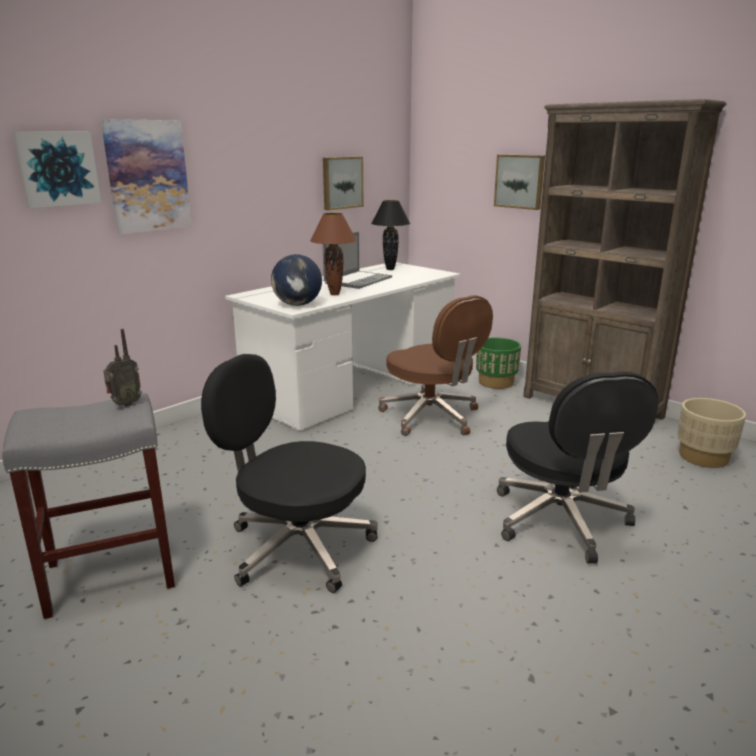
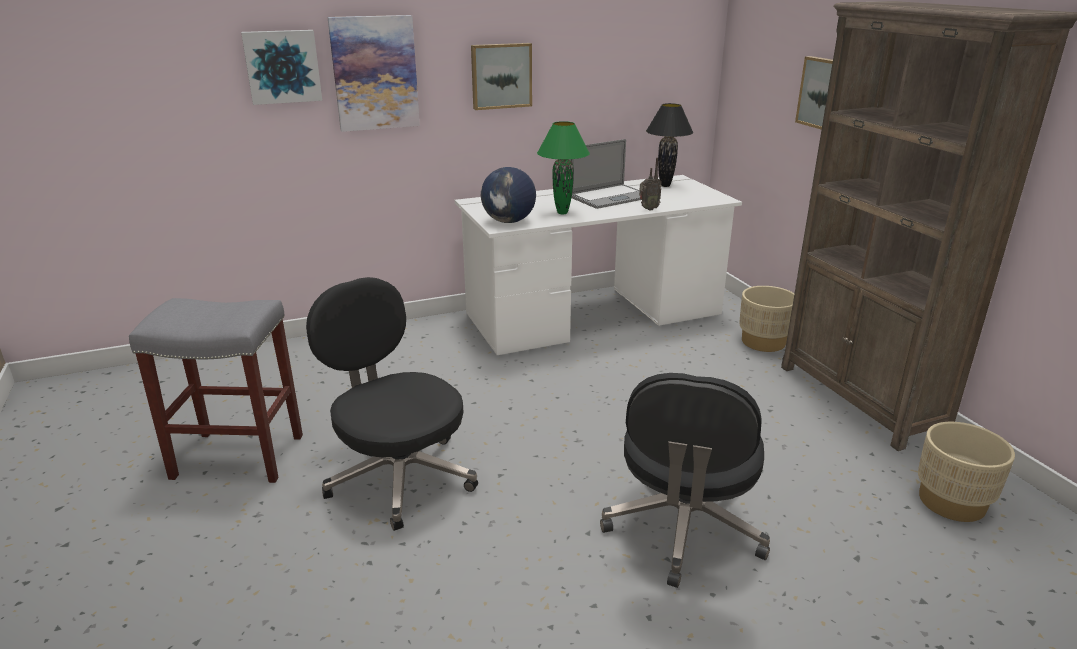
camera: 25 degrees right, 5 degrees up
radio [103,329,142,407] -> radio moved to [639,157,662,211]
brown table lamp [310,213,357,295] -> green table lamp [537,121,590,214]
picture [323,157,363,210] -> picture moved to [471,43,532,110]
brown office chair [378,295,493,436] -> none
green planter [476,337,521,389] -> beige planter [739,286,794,352]

